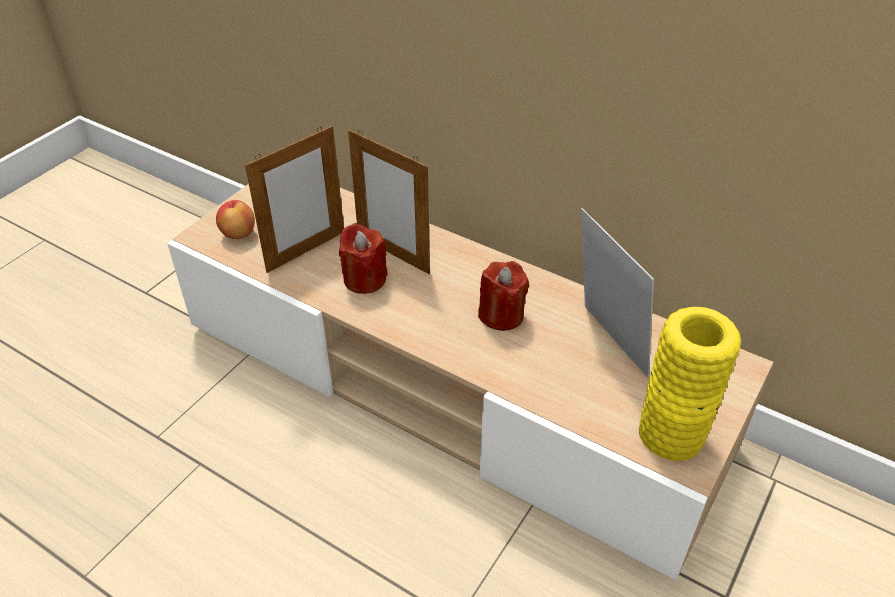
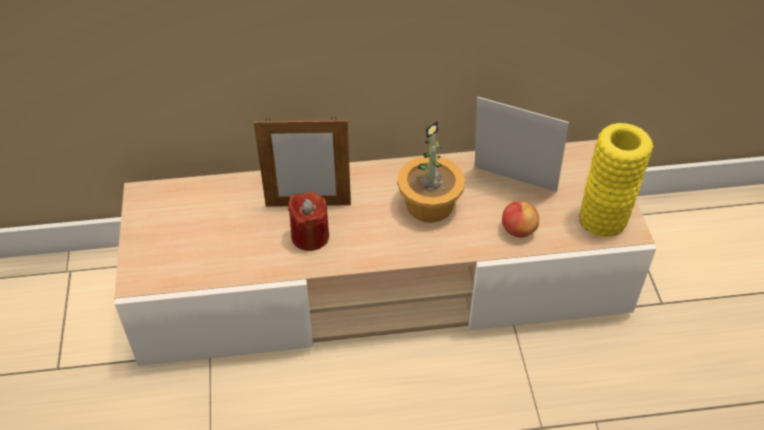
camera: 40 degrees left, 5 degrees up
apple [216,200,255,239] -> apple moved to [502,201,539,238]
picture frame [245,126,344,273] -> none
red candle [478,261,529,331] -> potted plant [397,121,465,223]

